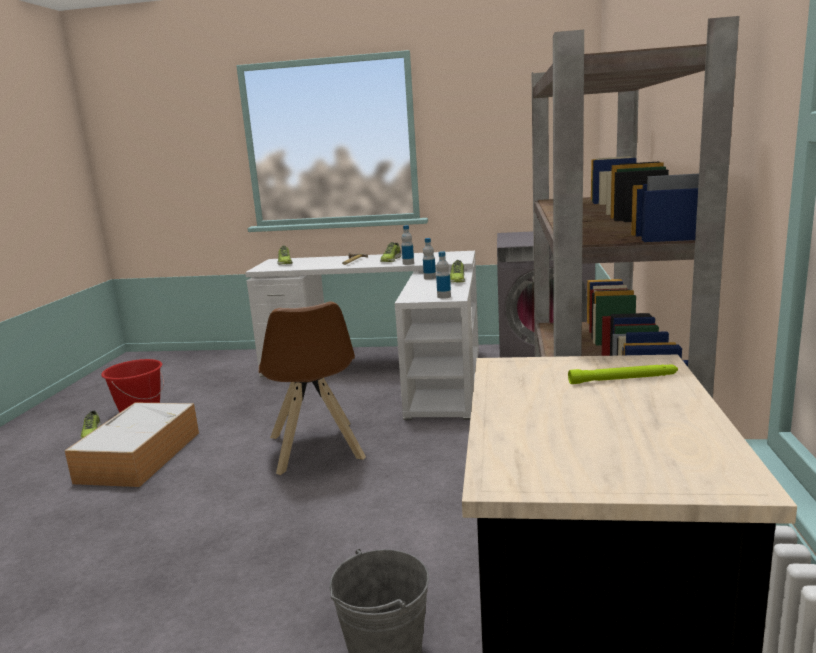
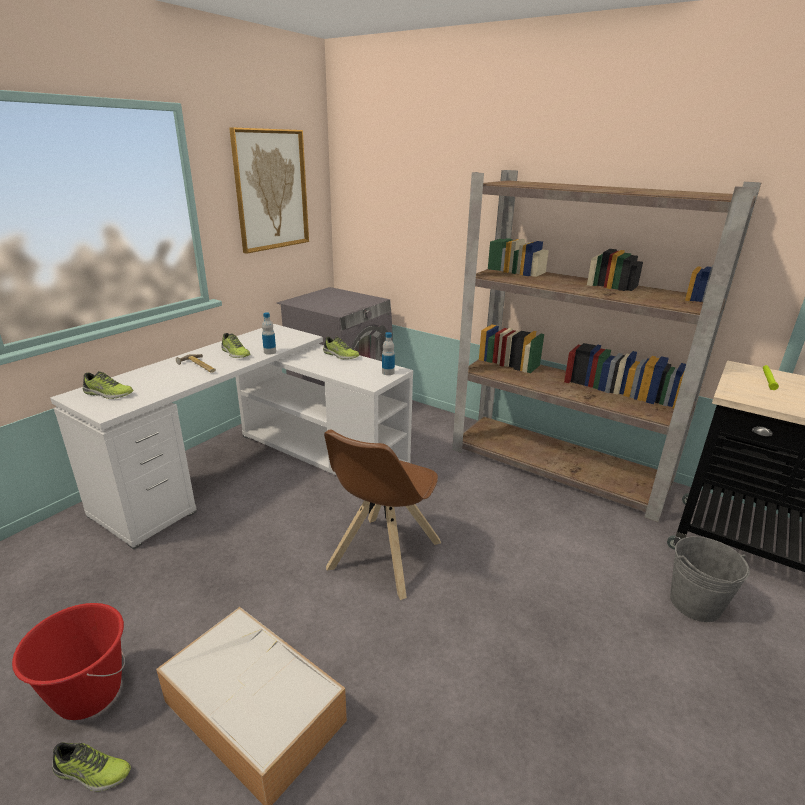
camera: 65 degrees left, 10 degrees up
brown chair [259,302,366,475] -> brown chair turned 105 degrees clockwise [324,430,441,600]
bottle [423,238,436,280] -> none
none -> picture [229,127,309,254]

